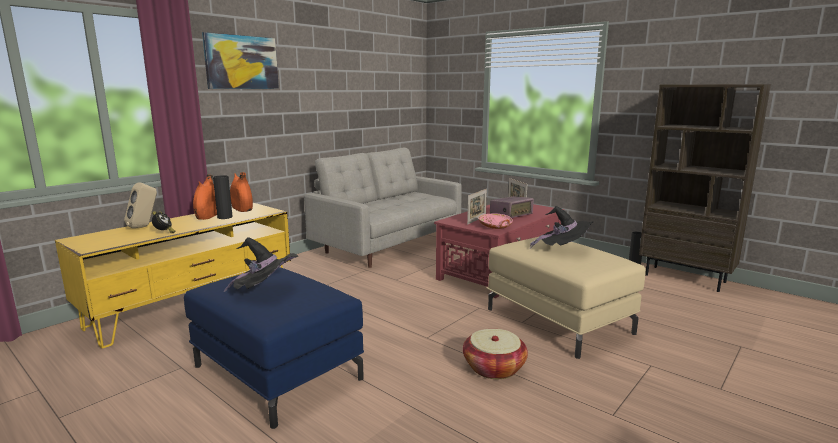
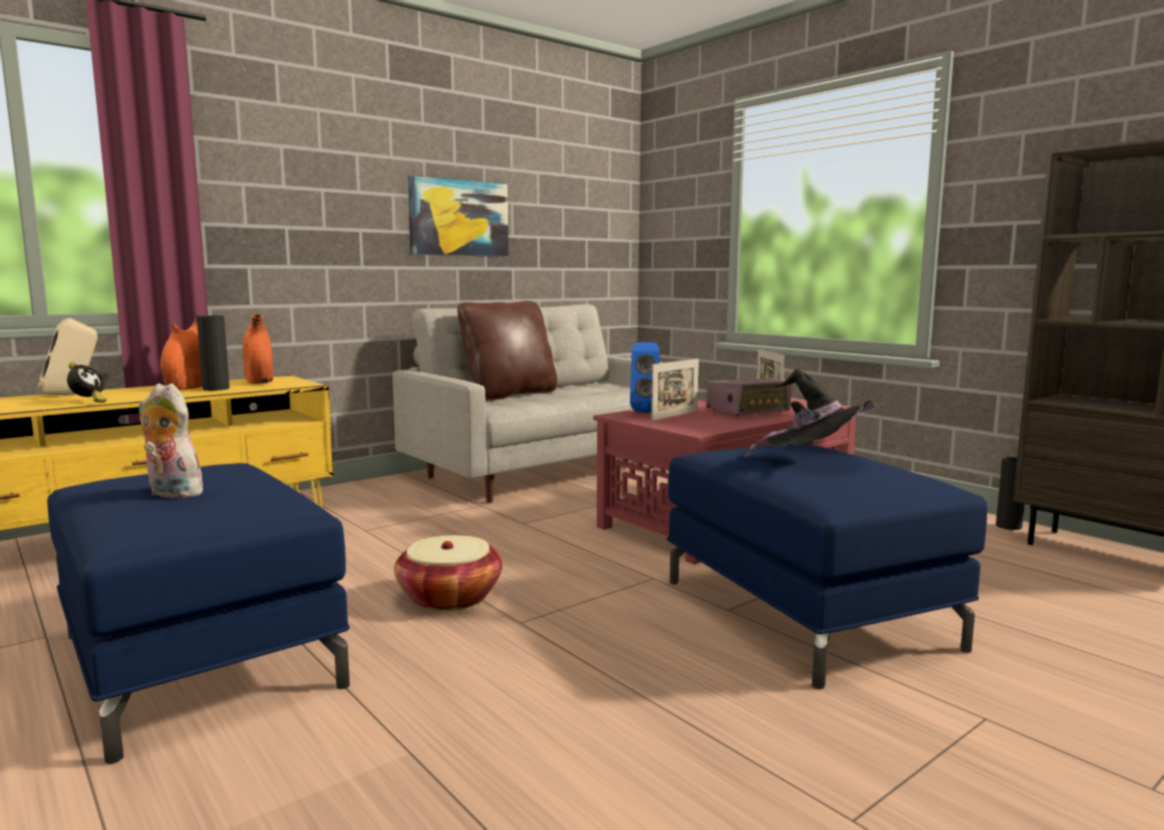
camera: 10 degrees right, 5 degrees down
picture [202,32,279,89] -> picture moved to [408,175,509,257]
black hat [224,237,298,292] -> plush toy [139,383,203,499]
basket [463,329,528,379] -> basket moved to [394,535,502,611]
pink bowl [478,213,513,229] -> none
beige ottoman [487,237,646,359] -> blue ottoman [667,444,987,689]
none -> brown pillow [457,301,557,401]
none -> blue speaker [630,342,660,413]

